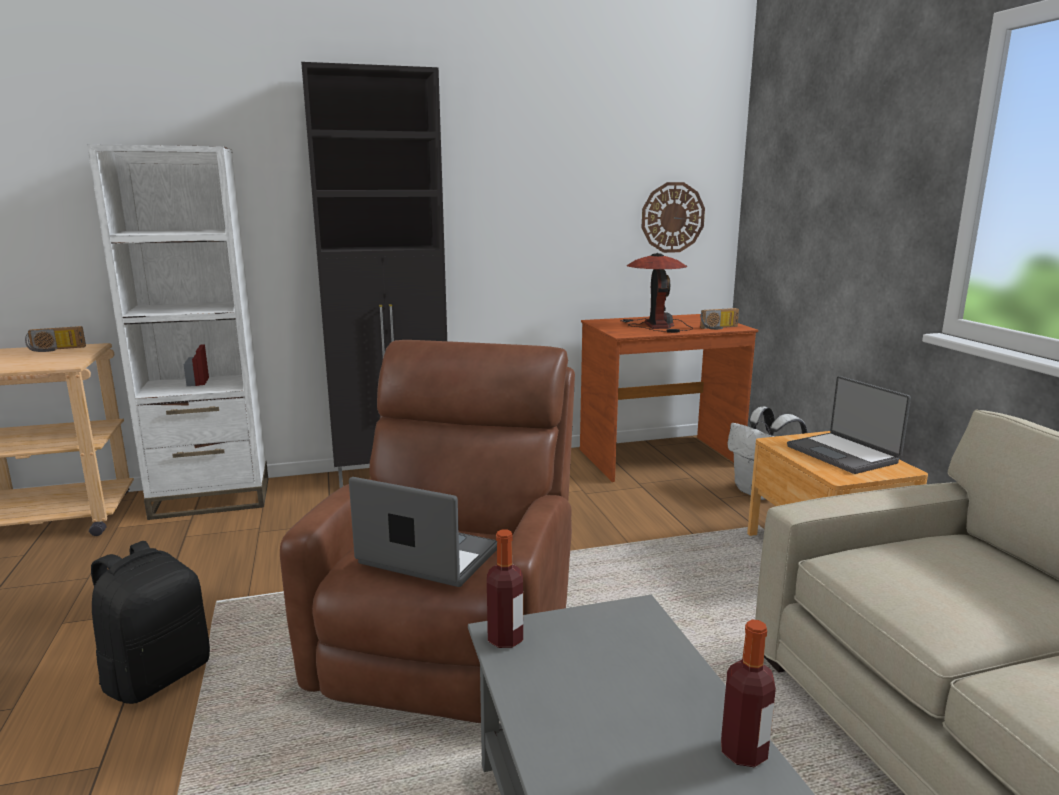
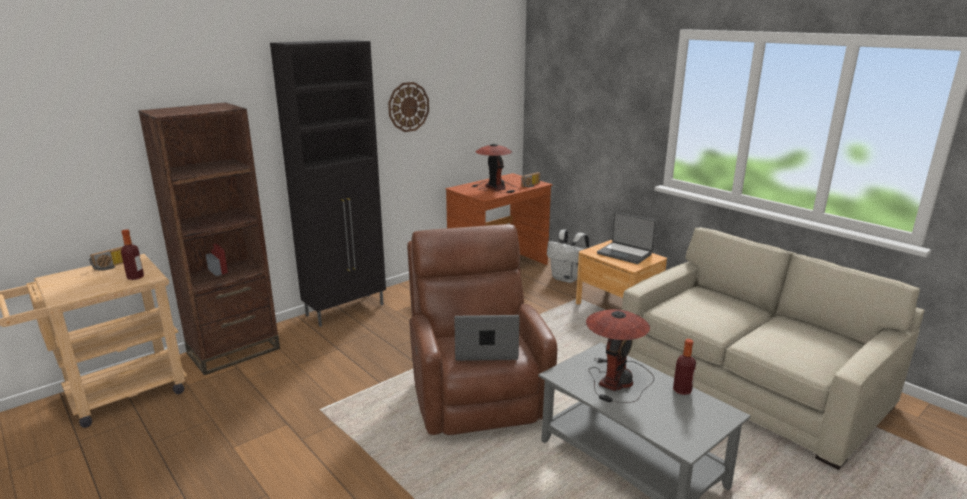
camera: 25 degrees left, 5 degrees up
white bookcase [87,144,268,520] -> brown bookcase [138,102,280,375]
black backpack [91,541,210,704] -> none
bottle [487,529,523,648] -> bottle moved to [121,229,144,280]
wall clock [641,182,705,253] -> wall clock moved to [388,82,429,132]
none -> table lamp [586,309,654,403]

